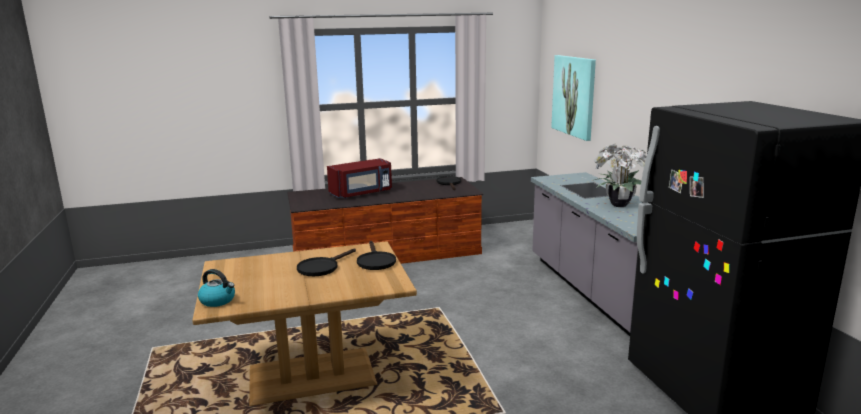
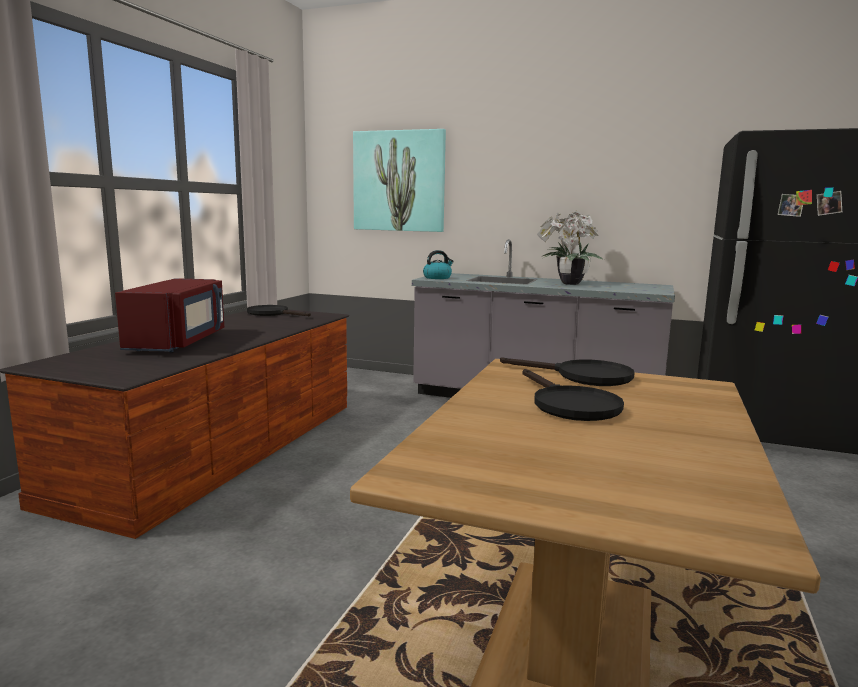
camera: 55 degrees left, 5 degrees down
kettle [198,269,235,307] -> kettle moved to [423,250,454,279]

